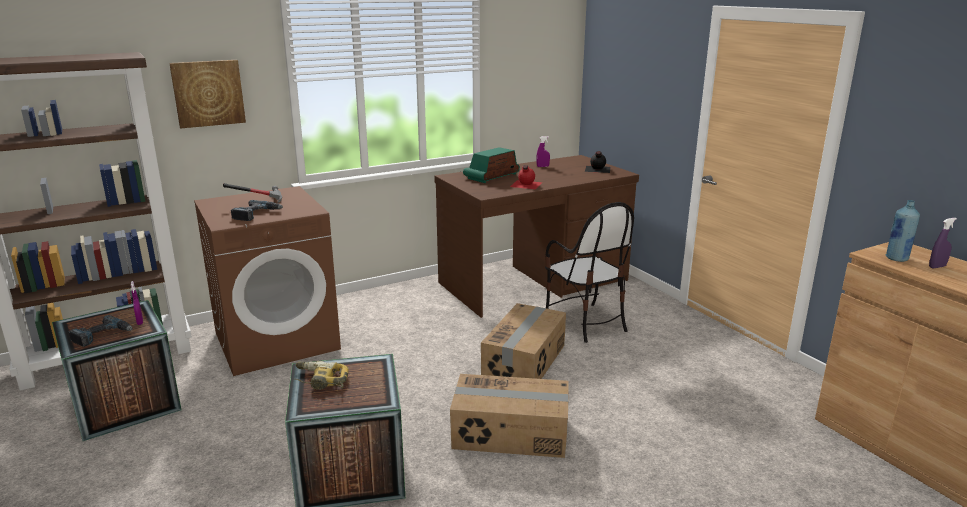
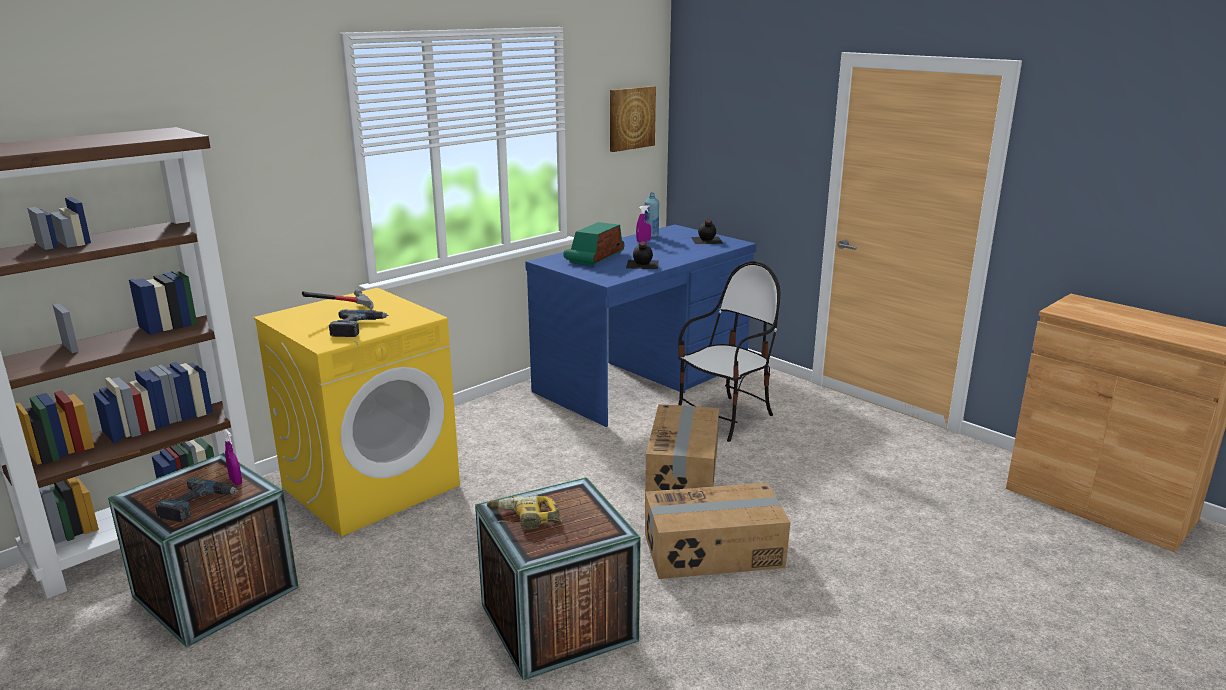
camera: 15 degrees left, 0 degrees up
picture [169,60,246,128] -> picture moved to [610,86,656,152]
brown washing machine [194,186,341,376] -> yellow washing machine [253,288,460,537]
brown desk [434,155,639,318] -> blue desk [525,225,756,427]
red bottle [510,165,543,189] -> black bottle [626,242,659,269]
chair [545,202,634,343] -> chair turned 90 degrees counterclockwise [678,261,781,442]
blue bottle [886,200,920,262] -> blue bottle moved to [645,192,659,237]
purple spray bottle [929,218,957,268] -> none

